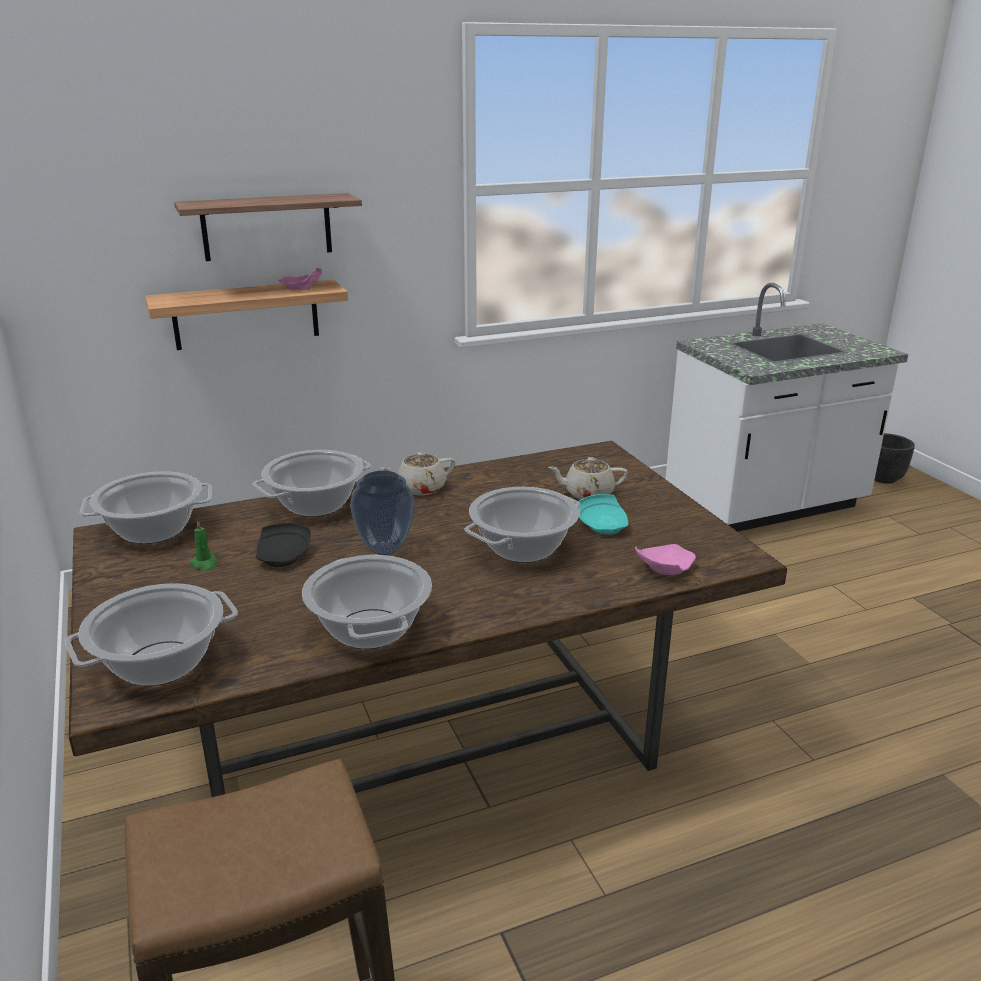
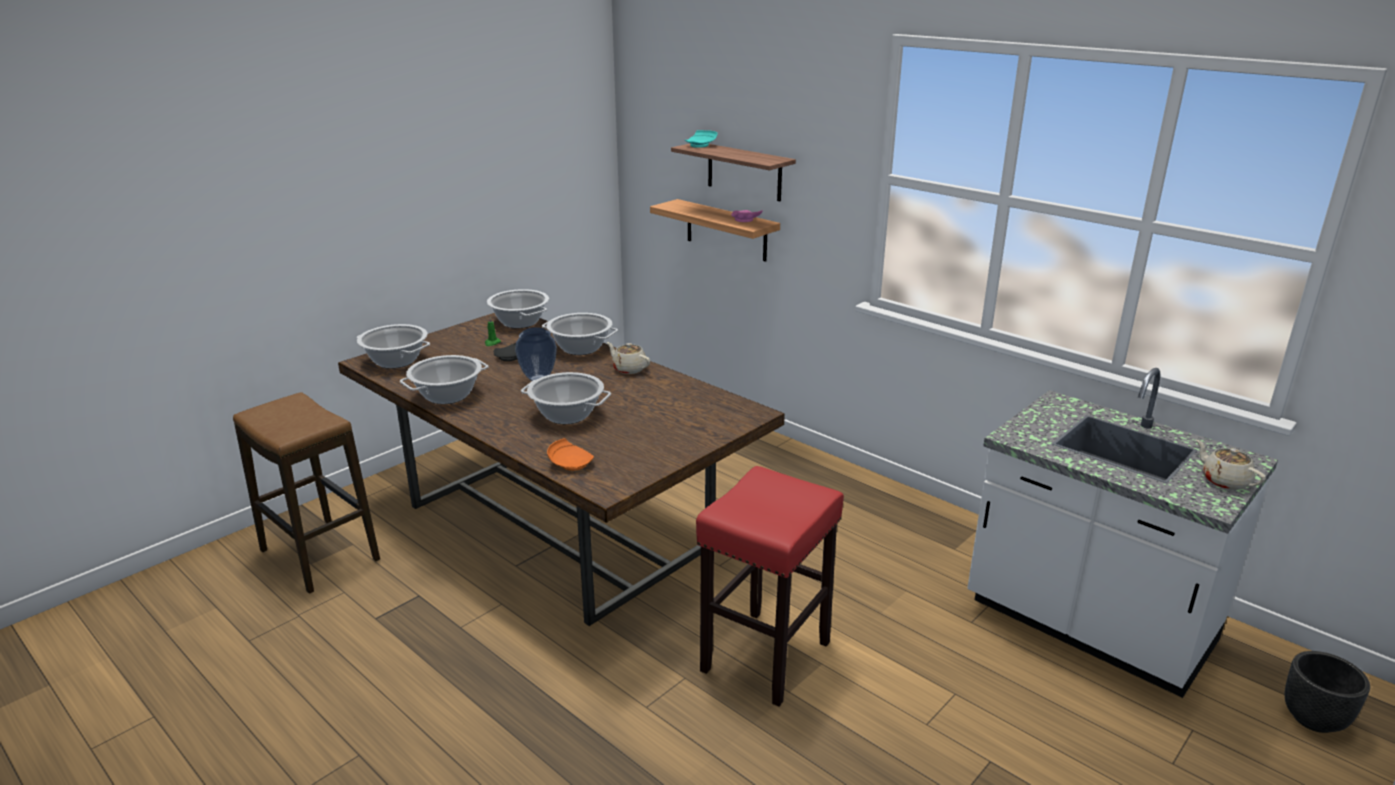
camera: 65 degrees right, 0 degrees up
beige teapot [548,457,628,500] -> beige teapot moved to [1196,440,1266,490]
turquoise plate [578,494,629,535] -> turquoise plate moved to [685,130,718,148]
pink plate [635,544,696,575] -> orange plate [547,438,594,471]
none -> red stool [696,466,844,707]

